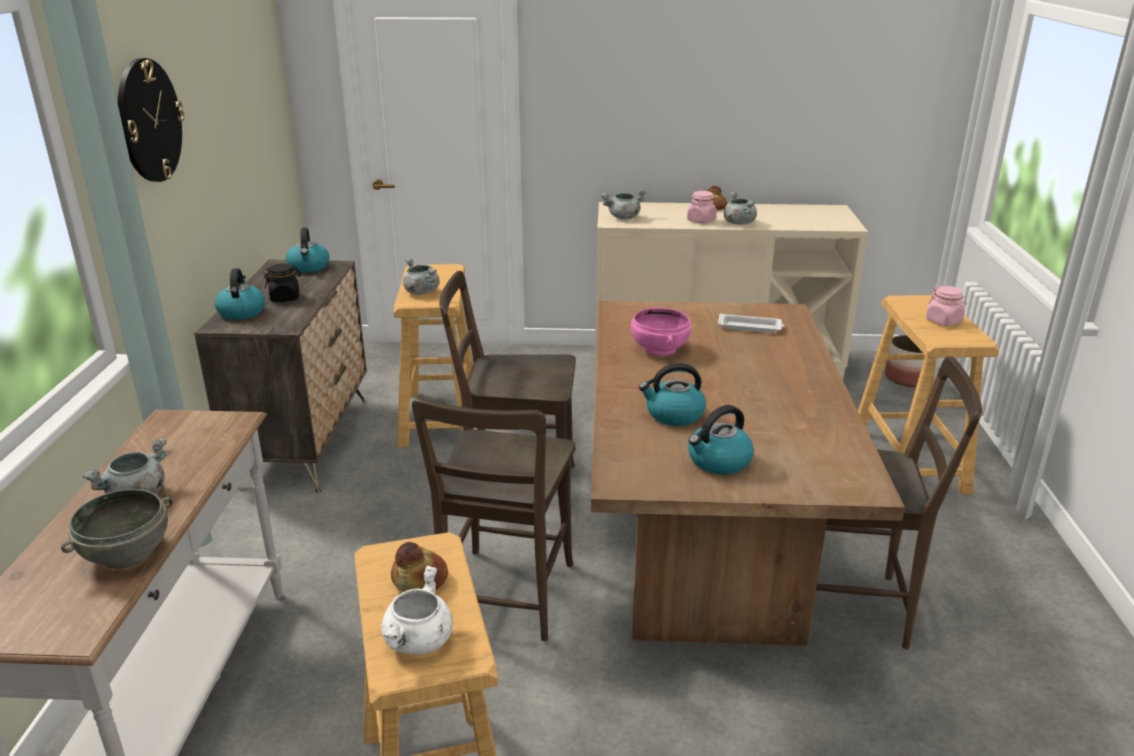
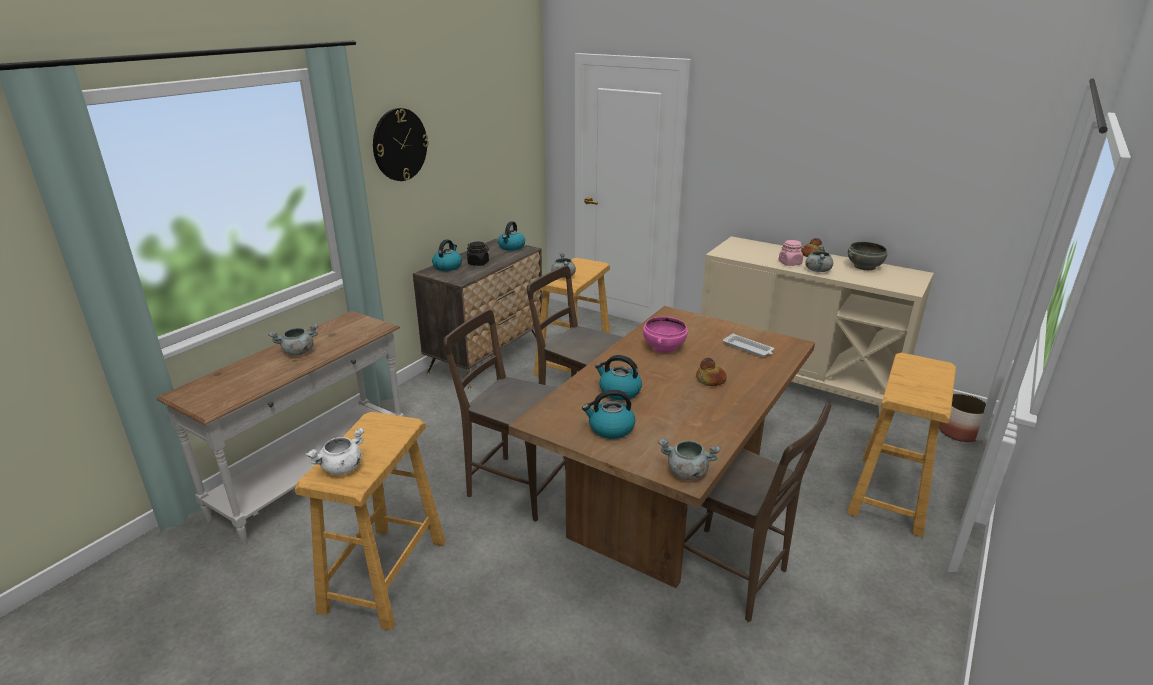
camera: 30 degrees right, 0 degrees up
grey bowl [61,489,173,569] -> grey bowl moved to [848,242,888,270]
bread [391,542,448,592] -> bread moved to [696,358,727,386]
brown chair [412,398,575,641] -> brown chair turned 75 degrees clockwise [443,309,565,522]
grey cooking pot [601,189,647,219] -> grey cooking pot moved to [658,438,721,480]
pink jar [926,286,967,326] -> none

